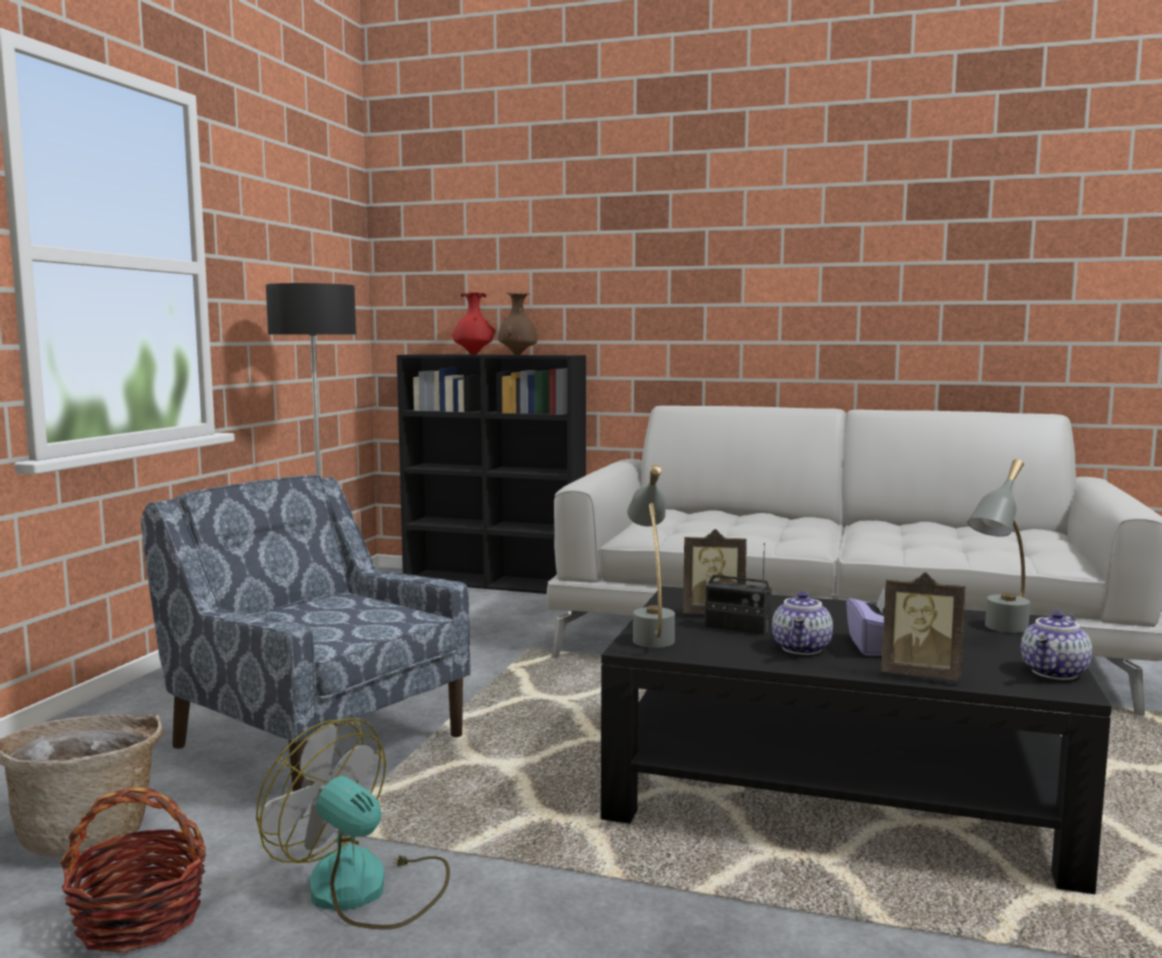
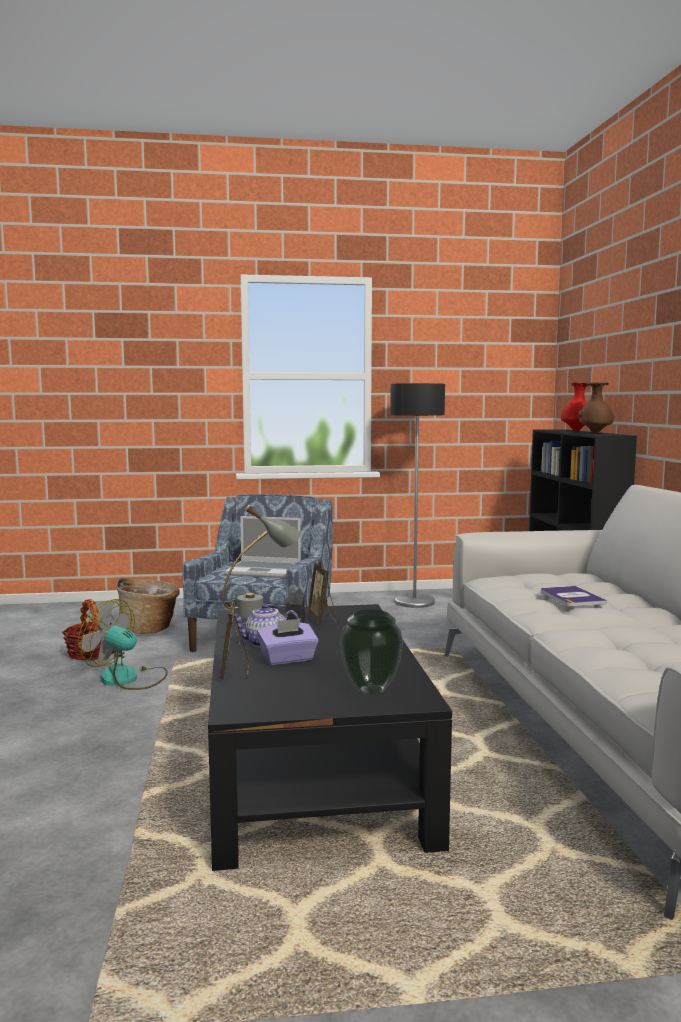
camera: 65 degrees right, 0 degrees up
fan [256,718,450,930] -> fan turned 75 degrees counterclockwise [78,599,168,690]
grey table lamp [967,459,1030,633] -> vase [340,610,403,695]
teapot [1021,611,1092,680] -> none
none -> laptop [225,516,301,578]
none -> book [541,586,607,607]

